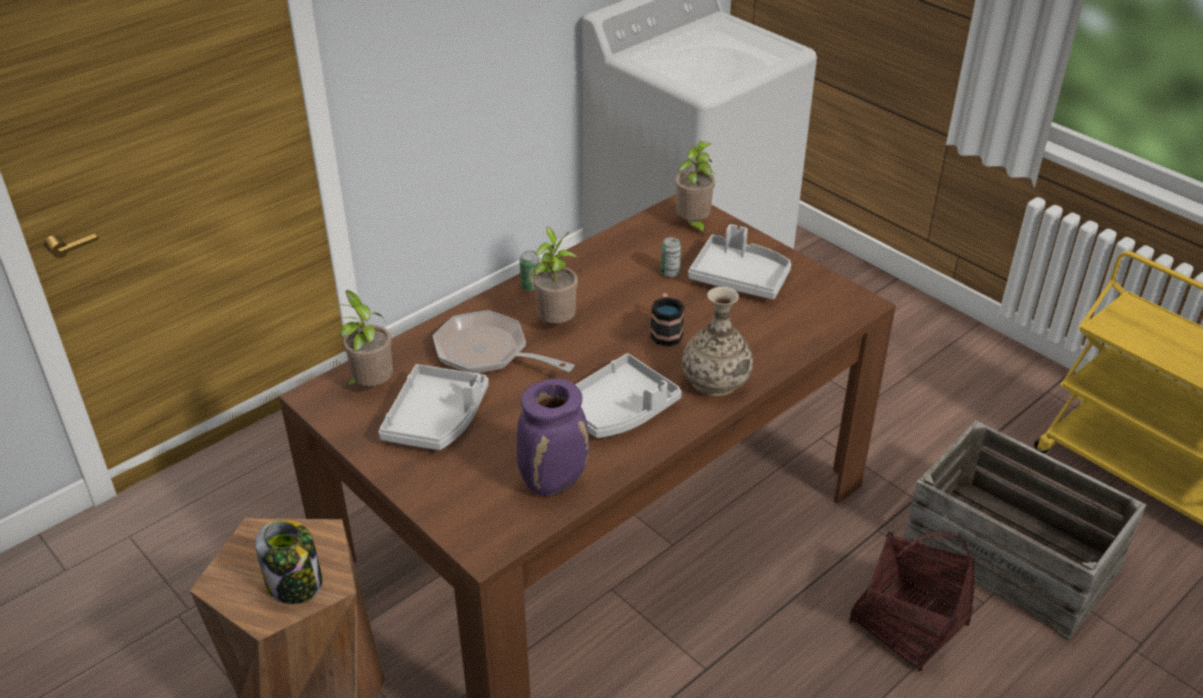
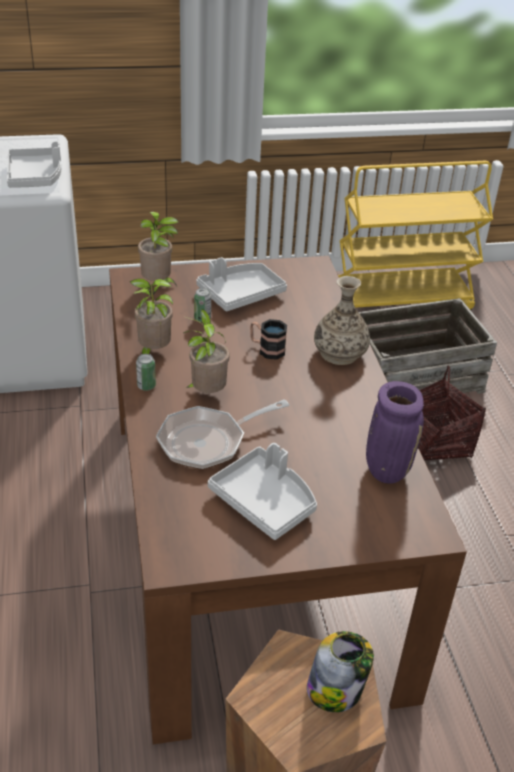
camera: 60 degrees left, 0 degrees up
potted plant [326,290,393,386] -> potted plant moved to [130,278,173,354]
grey tray [575,353,682,438] -> grey tray moved to [7,141,61,188]

